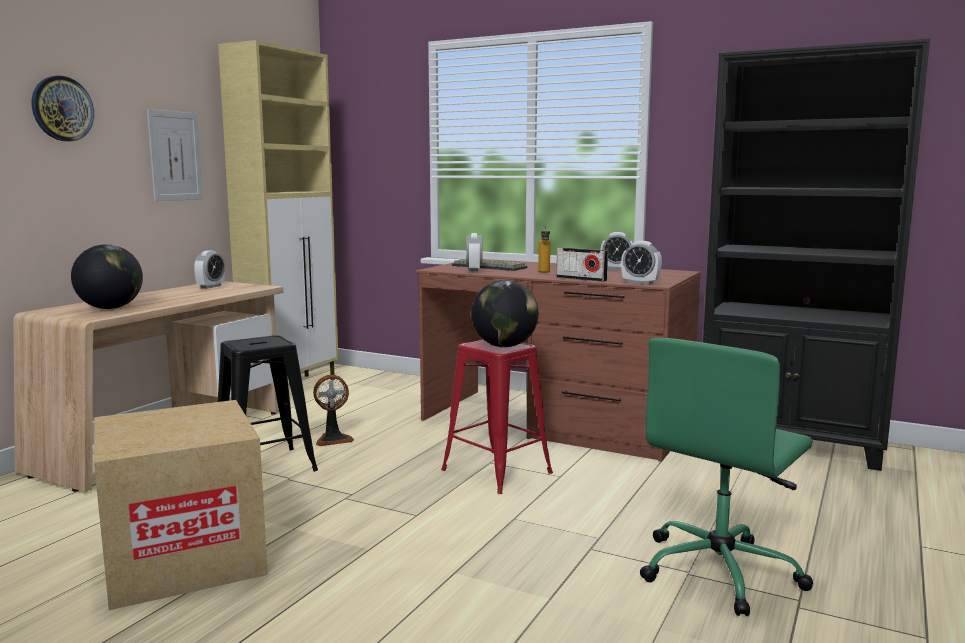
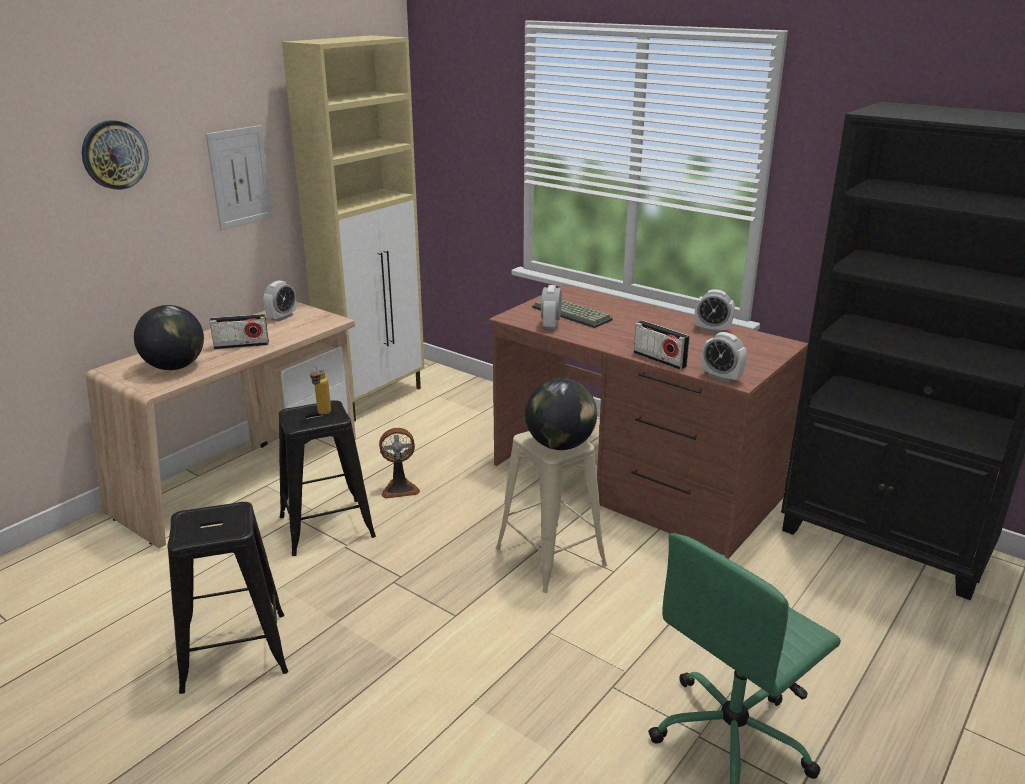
camera: 10 degrees right, 15 degrees up
cardboard box [94,400,268,610] -> black stool [167,502,288,694]
red stool [441,340,553,494] -> beige stool [496,431,607,593]
bottle [538,225,550,272] -> bottle moved to [310,367,331,415]
none -> radio [210,314,269,349]

